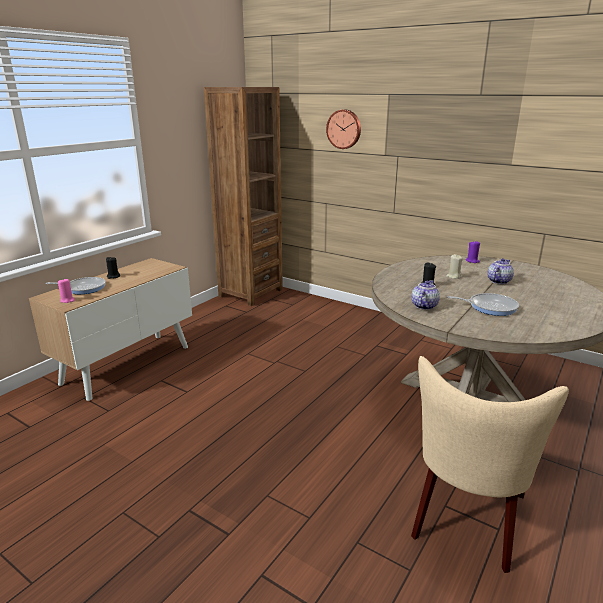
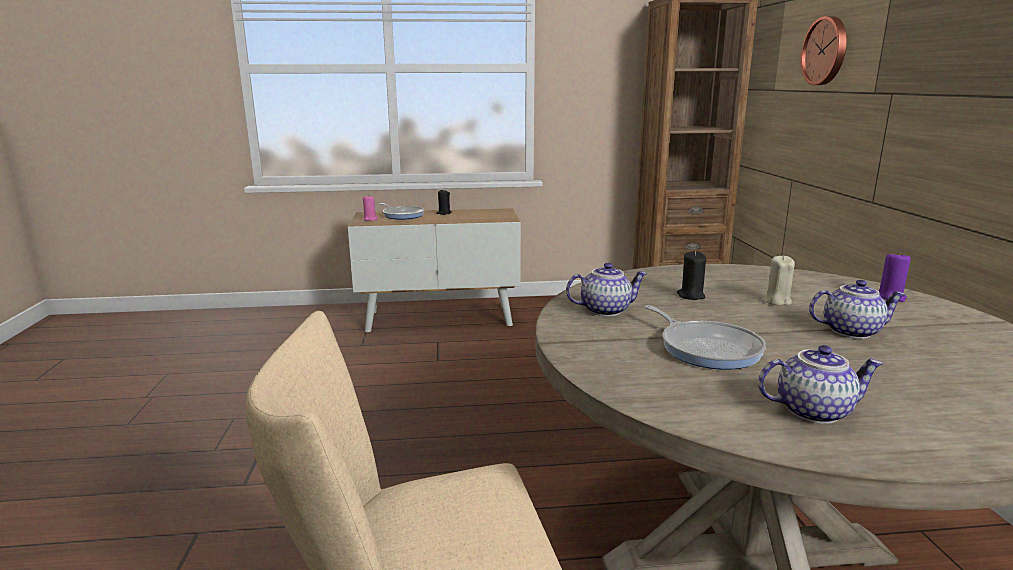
camera: 50 degrees right, 5 degrees down
none -> teapot [758,345,883,424]

